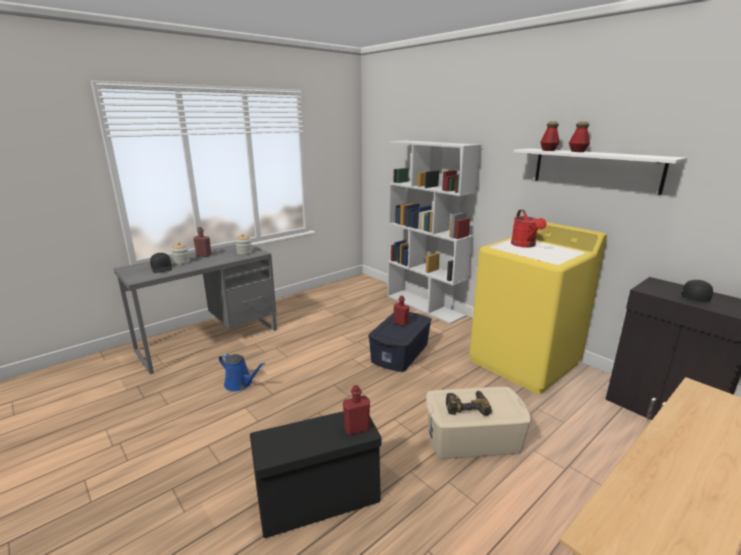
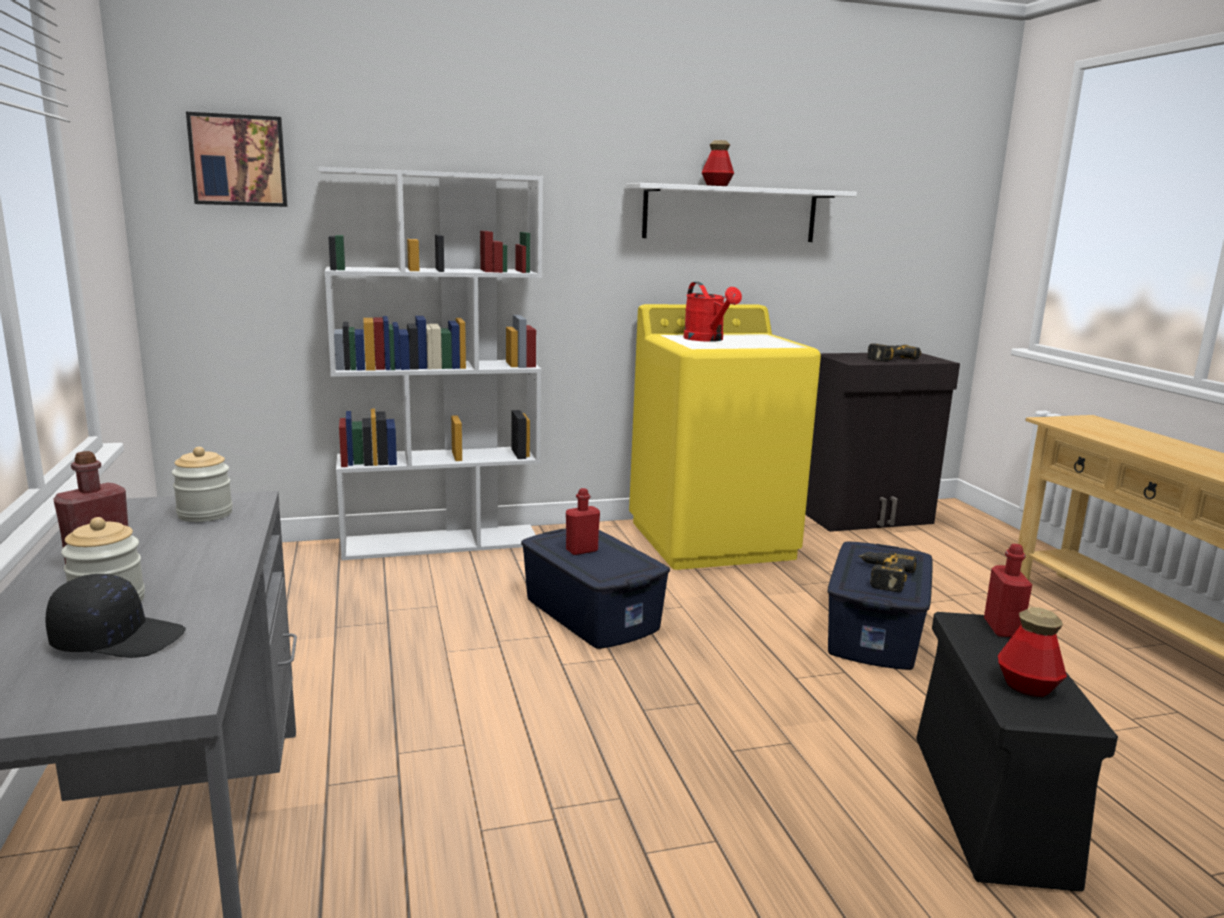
camera: 65 degrees left, 5 degrees down
blue watering can [219,353,265,391] -> none
beige storage box [426,387,531,459] -> blue storage box [828,542,933,670]
red watering can [511,210,547,248] -> red watering can turned 45 degrees clockwise [683,282,742,342]
bottle [540,122,560,151] -> bottle moved to [998,607,1067,697]
black cap [681,280,713,302] -> power drill [867,344,921,362]
none -> picture [186,112,288,207]

